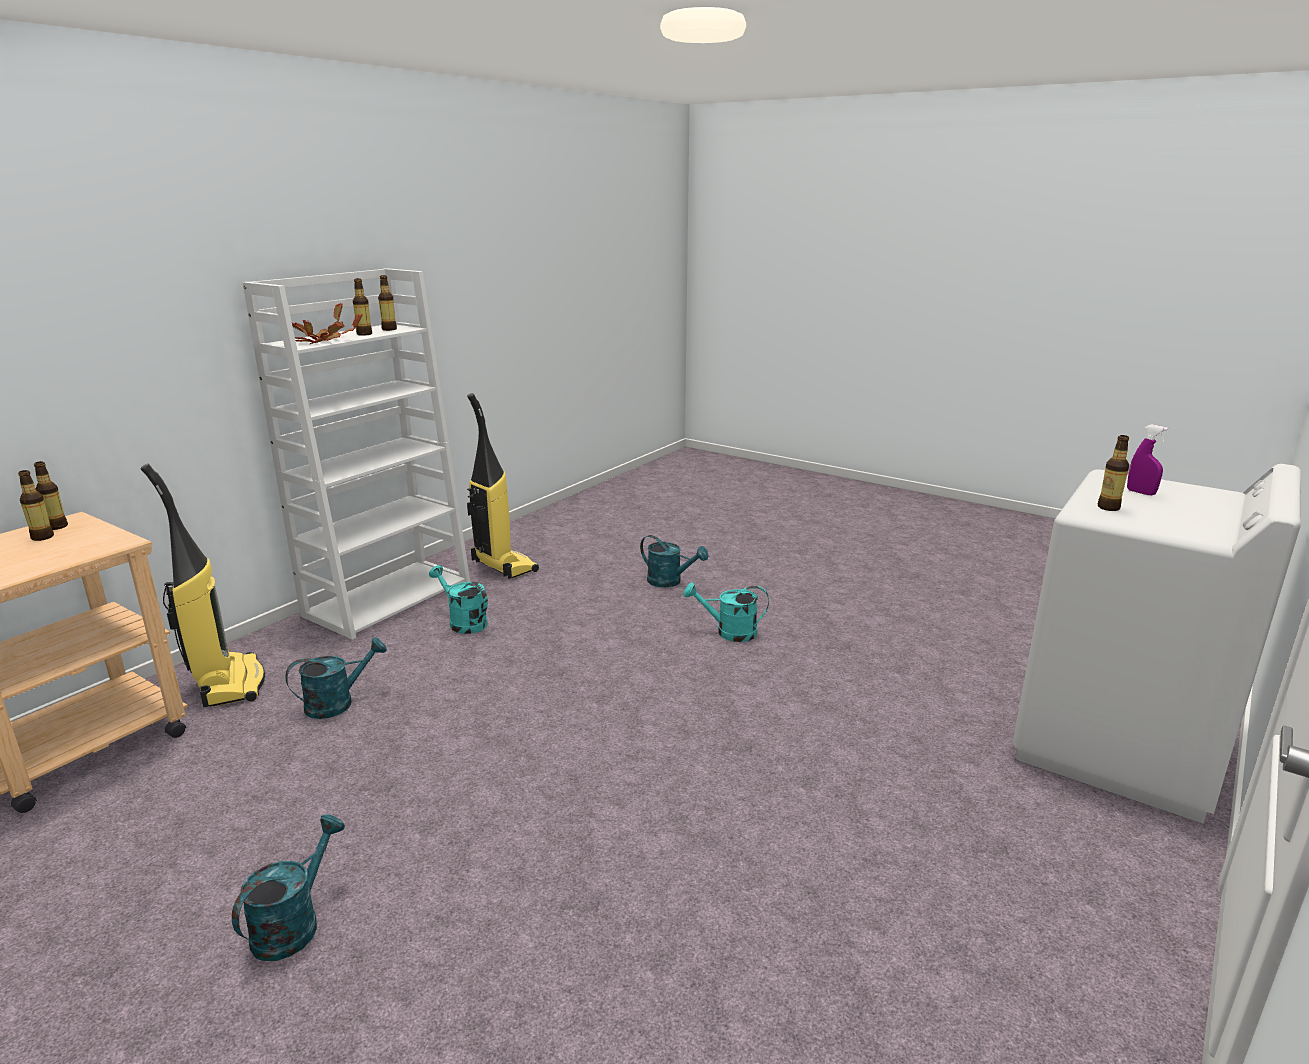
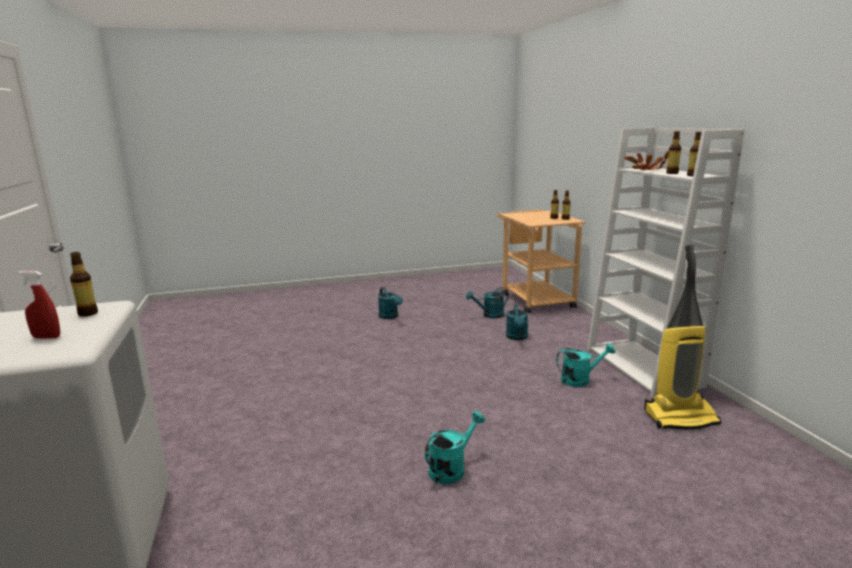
camera: 130 degrees right, 5 degrees down
vacuum cleaner [141,464,265,707] -> none
turquoise watering can [640,535,708,587] -> turquoise watering can moved to [466,287,509,318]
purple spray bottle [1127,424,1169,495] -> red spray bottle [19,271,60,338]

